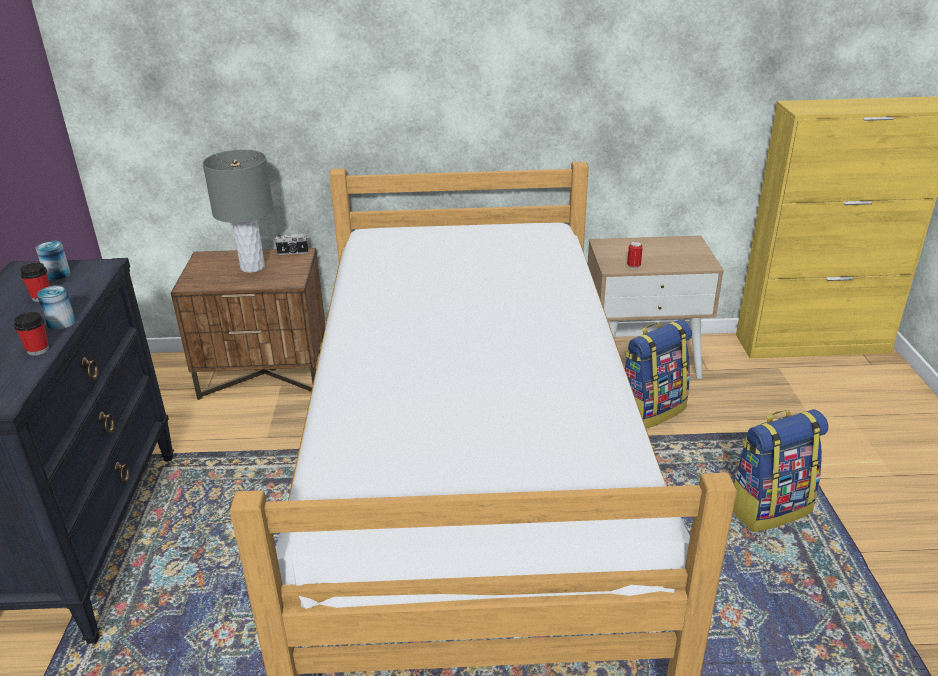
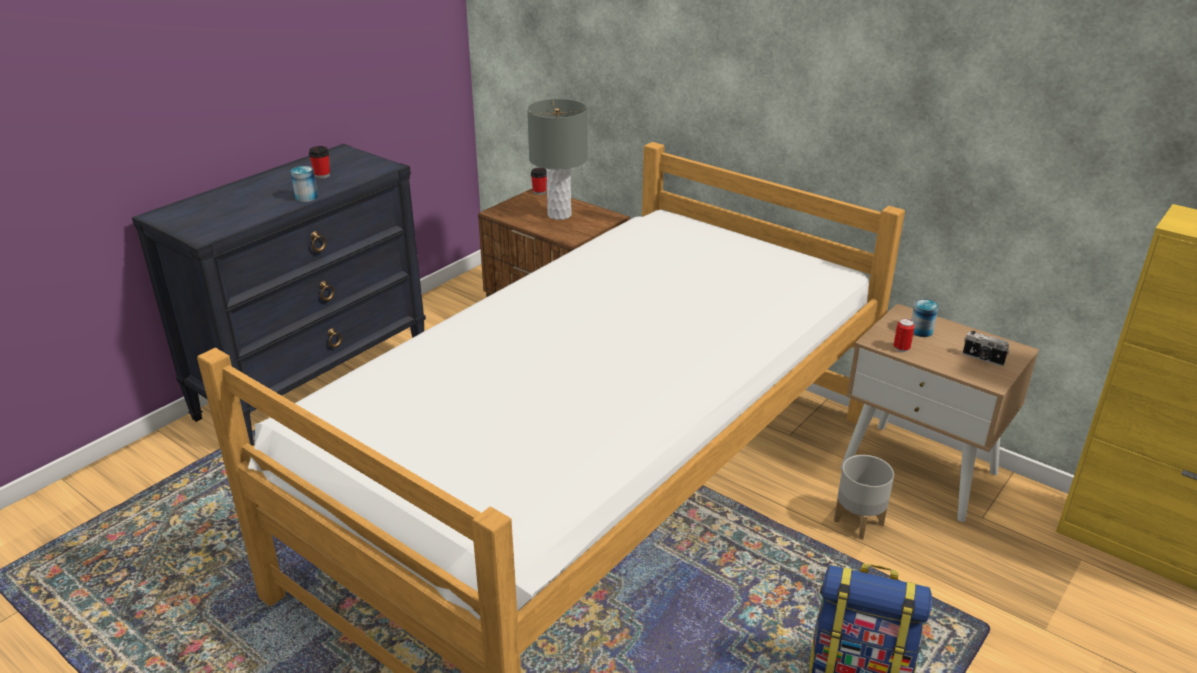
camera: 40 degrees right, 0 degrees up
cup [14,312,49,356] -> cup moved to [531,168,547,195]
can [36,241,71,280] -> can moved to [911,299,939,337]
camera [275,234,308,255] -> camera moved to [962,331,1010,366]
backpack [625,320,692,429] -> grey planter [834,455,894,539]

